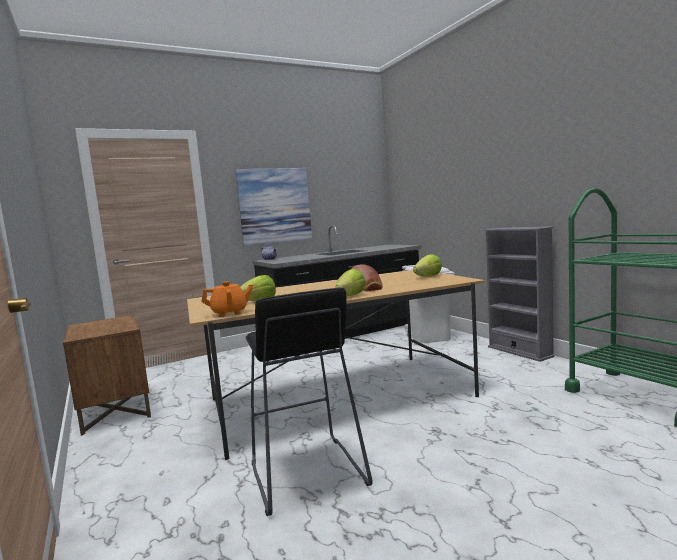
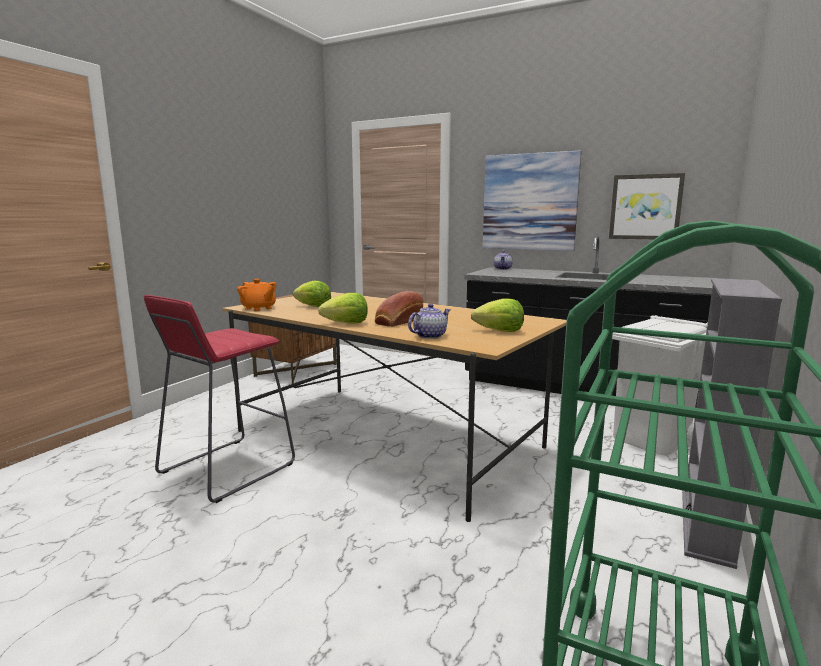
camera: 55 degrees right, 5 degrees up
black stool [245,287,373,516] -> red stool [144,295,295,503]
none -> teapot [408,304,451,339]
none -> picture [609,173,685,239]

